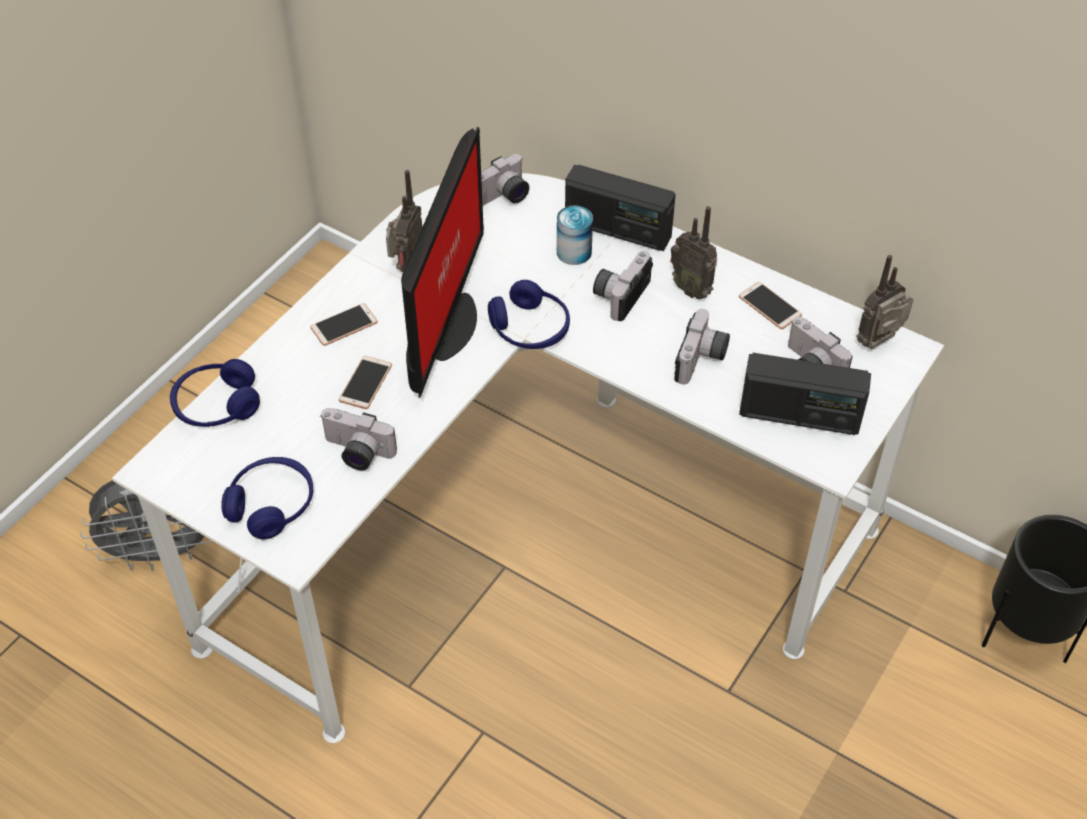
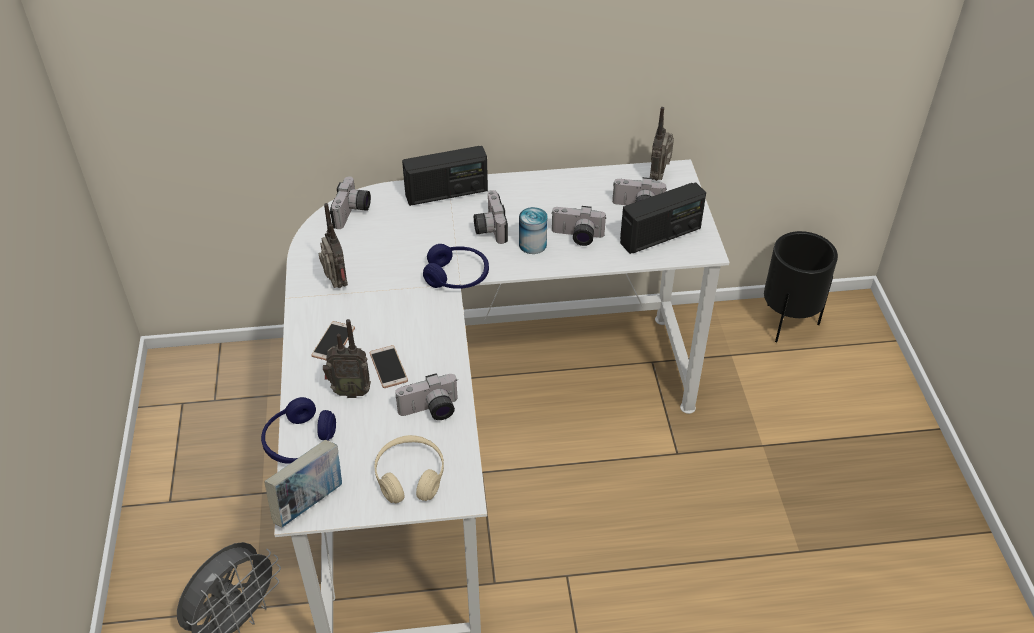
camera: 40 degrees left, 5 degrees down
blue headphones [221,457,313,539] -> beige headphones [374,435,444,503]
monitor [401,127,484,398] -> none
can [557,206,593,265] -> can moved to [519,207,547,254]
radio [670,206,717,299] -> radio moved to [323,319,371,398]
camera [674,309,730,384] -> camera turned 120 degrees clockwise [551,206,607,246]
phone [739,282,802,329] -> none
none -> book [265,440,342,527]

